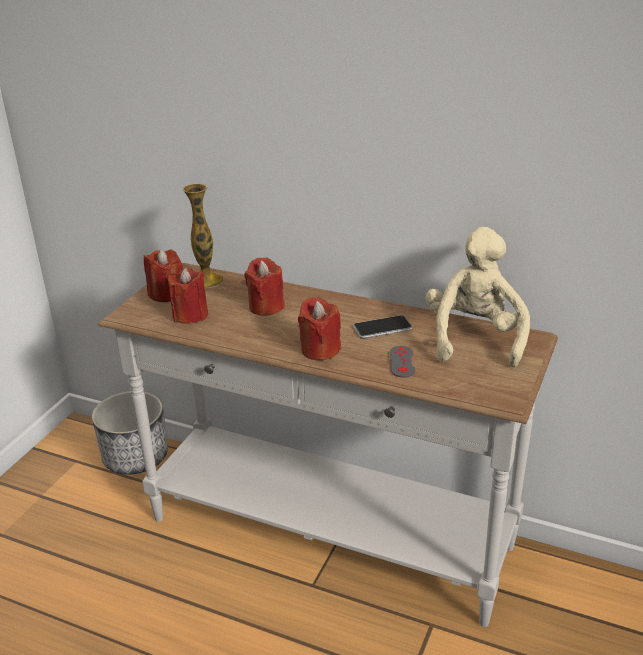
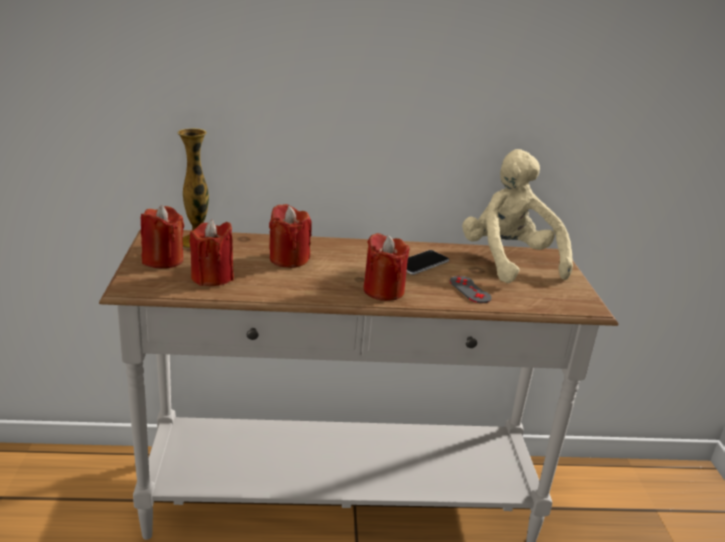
camera: 30 degrees left, 5 degrees down
planter [92,391,168,475] -> none

